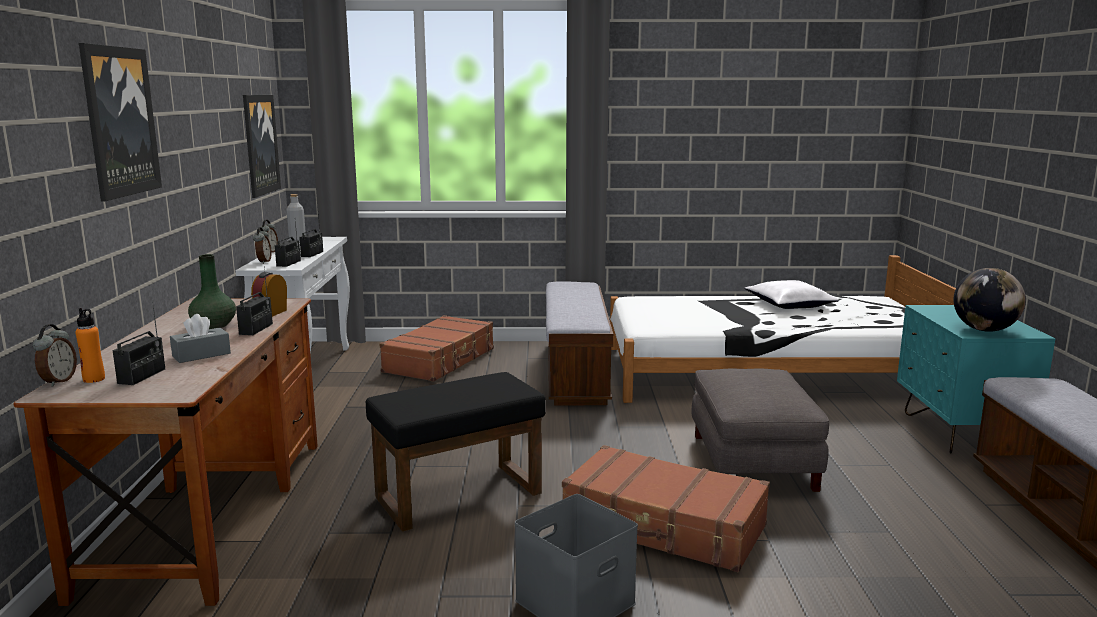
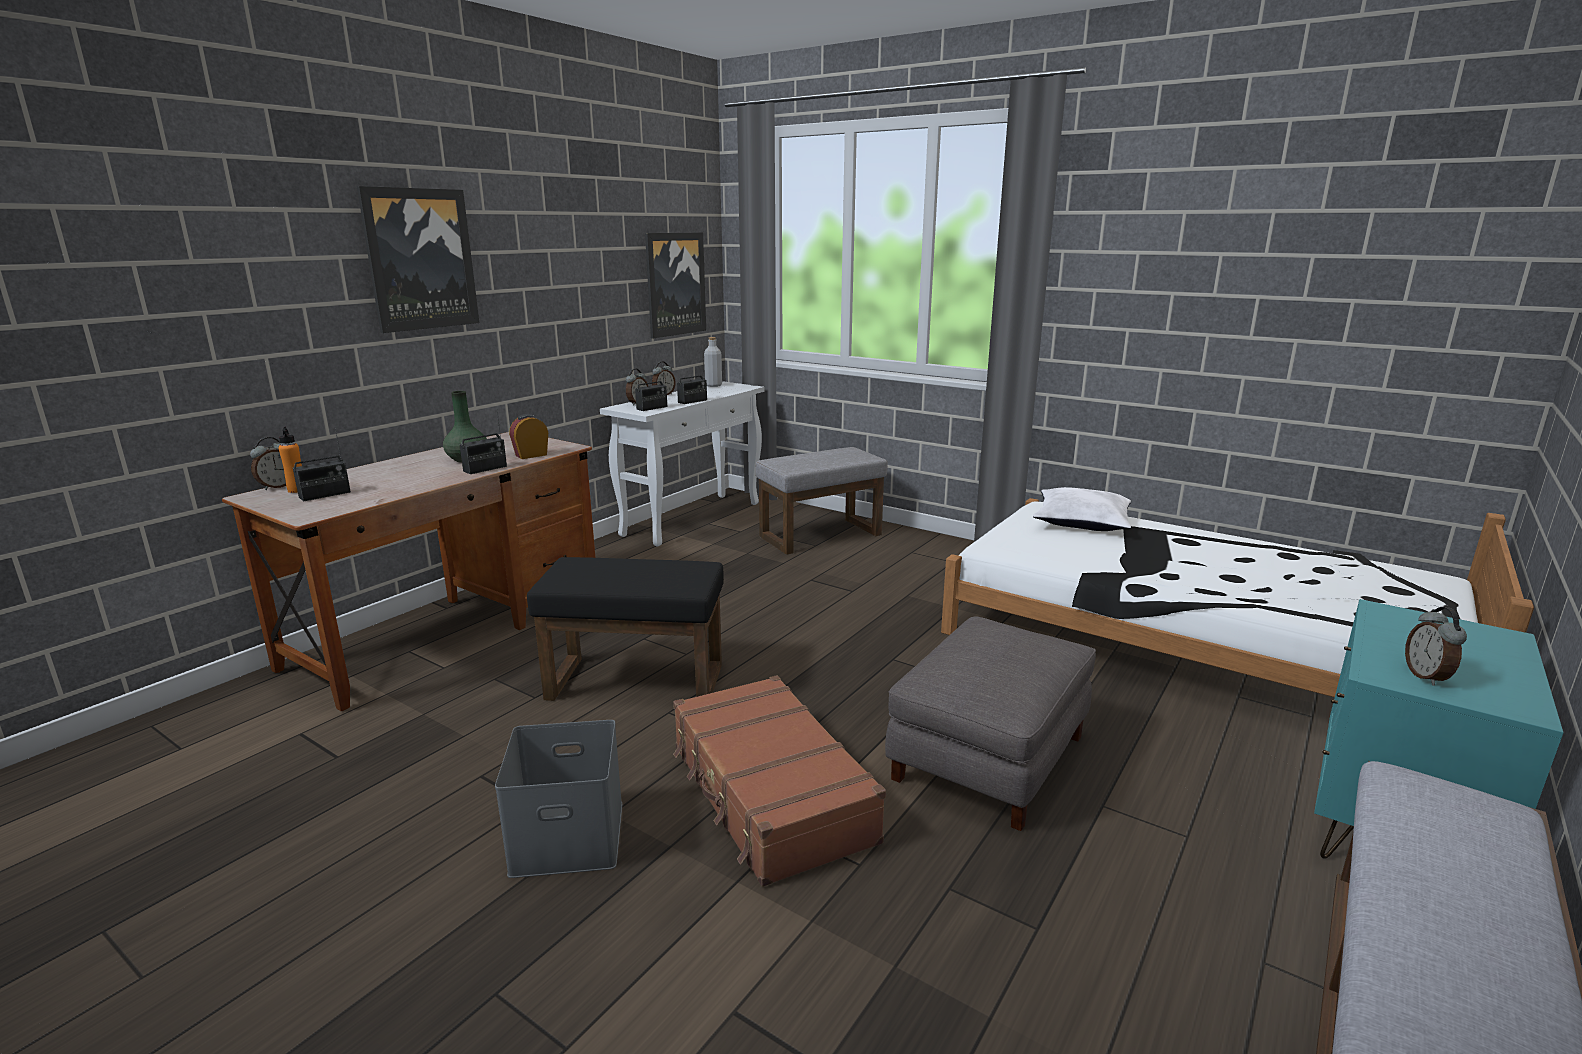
camera: 35 degrees right, 5 degrees up
grey tissue box [170,314,231,363] -> none
brown suitcase [380,315,494,382] -> grey ottoman [756,447,887,555]
bench [546,281,613,405] -> none
white pillow [744,280,839,309] -> white pillow moved to [1033,487,1131,531]
globe [954,268,1026,332] -> alarm clock [1405,607,1467,686]

